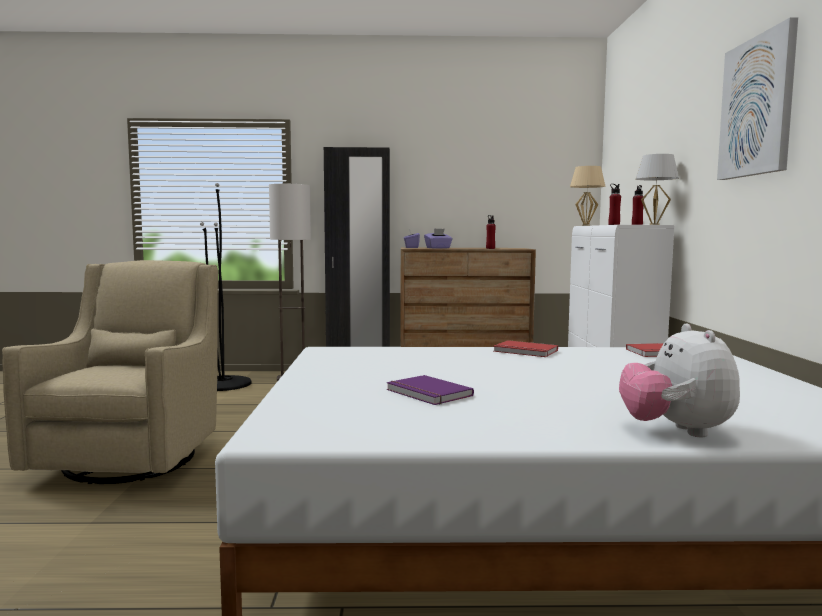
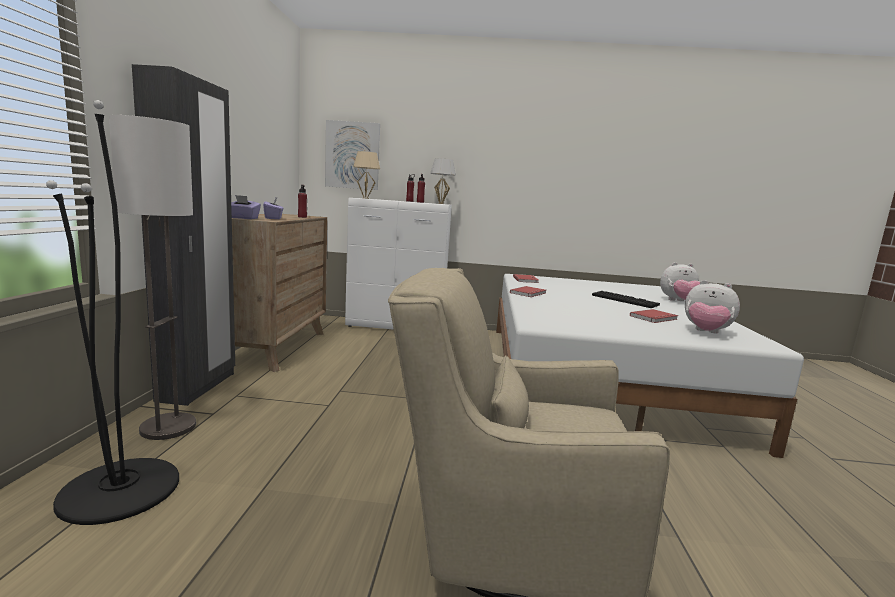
camera: 85 degrees left, 5 degrees up
purple book [387,375,474,405] -> red book [630,309,678,323]
picture [717,17,798,180] -> picture moved to [325,120,380,190]
none -> keyboard [592,291,660,308]
none -> plush toy [685,280,740,333]

